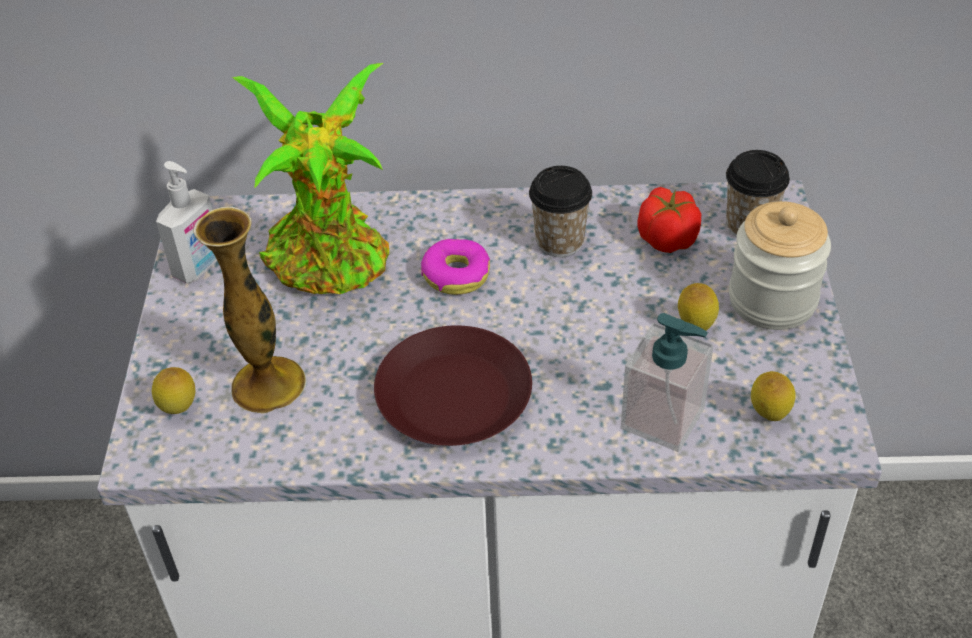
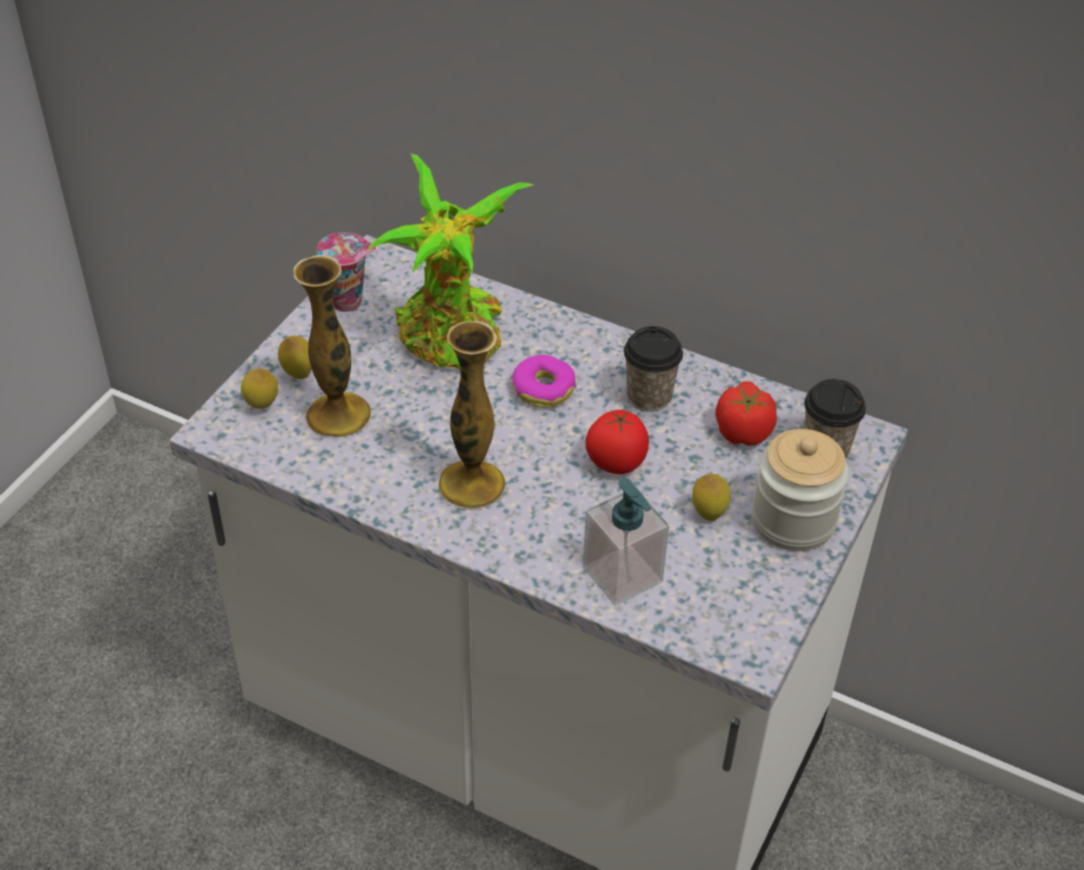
camera: 25 degrees right, 0 degrees up
soap dispenser [156,161,217,283] -> cup [317,232,376,312]
brown plate [374,325,532,446] -> vase [438,321,505,509]
lemon [751,371,796,421] -> lemon moved to [278,336,312,379]
none -> tomato [585,410,649,474]

